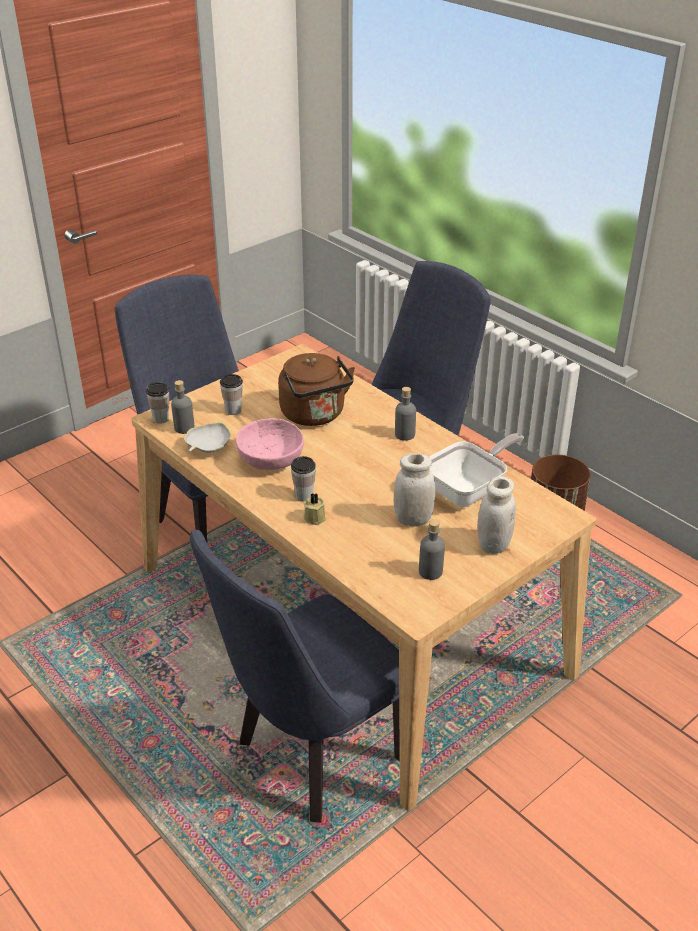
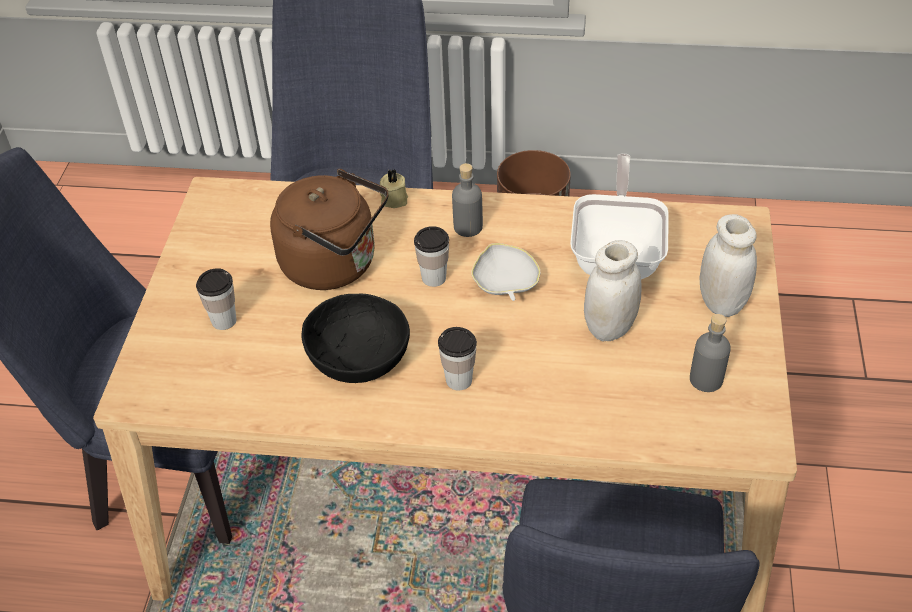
camera: 40 degrees left, 10 degrees up
cup [146,382,169,424] -> cup moved to [414,226,449,287]
grey bottle [171,380,195,434] -> none
white bowl [184,422,231,453] -> white bowl moved to [471,243,541,301]
pink bowl [236,418,304,470] -> black bowl [301,294,410,383]
beige candle [303,493,326,525] -> beige candle moved to [380,169,408,208]

